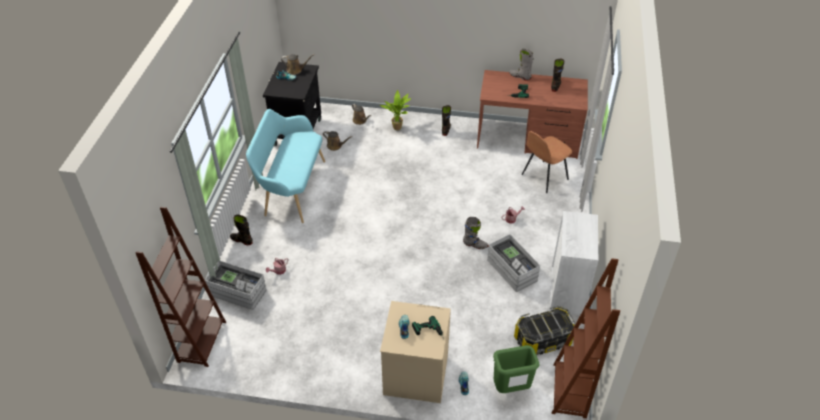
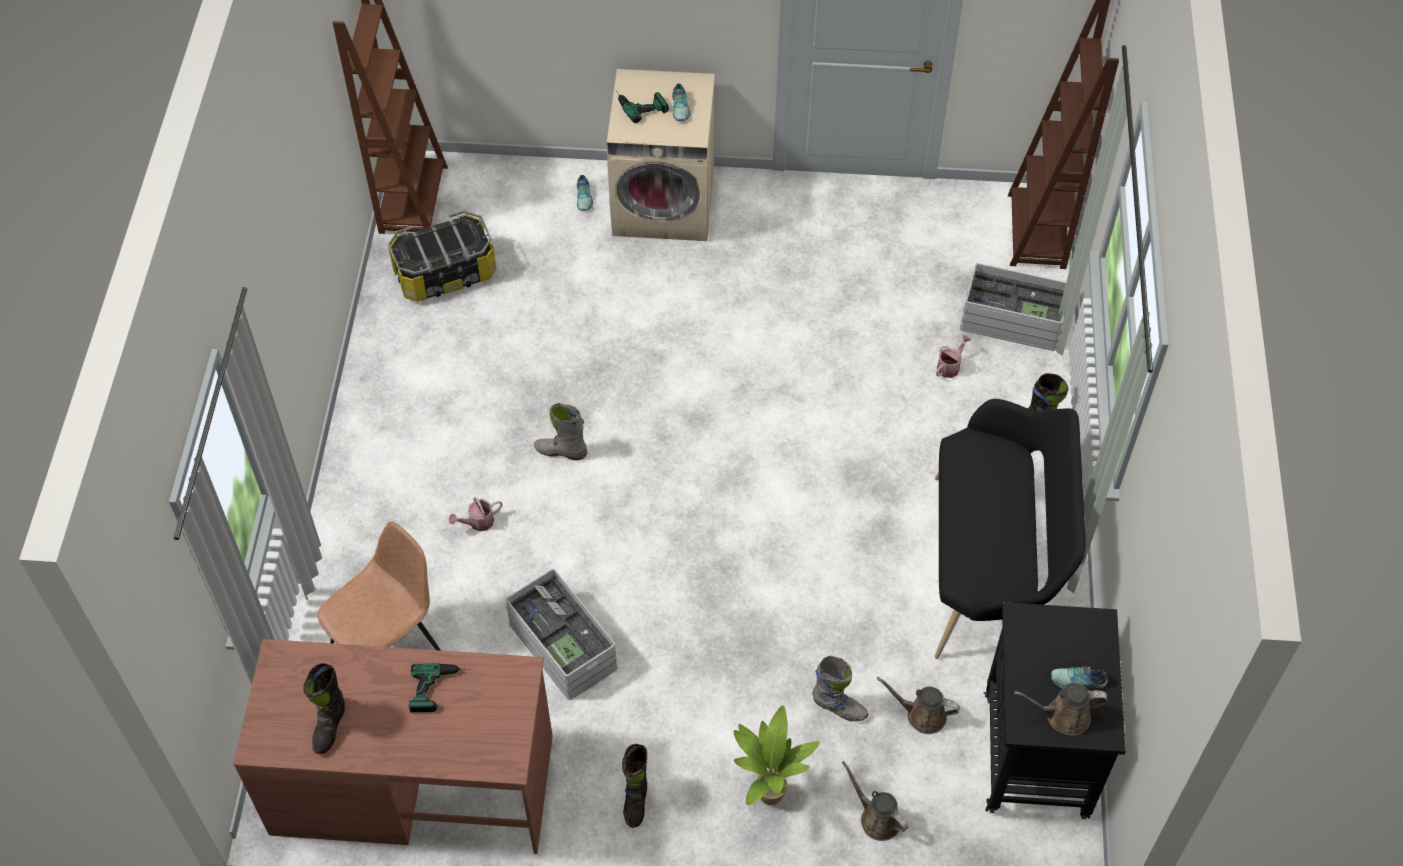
camera: 175 degrees right, 10 degrees up
turquoise bench [246,109,325,223] -> black bench [934,399,1086,659]
grey storage box [487,234,540,292] -> grey storage box moved to [506,569,618,700]
green trash can [493,345,539,393] -> none
grey boot [509,49,534,80] -> grey boot moved to [812,656,868,721]
white cabinet [550,211,599,315] -> none

